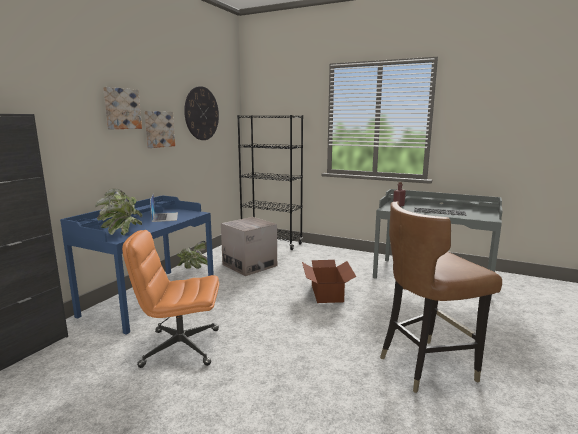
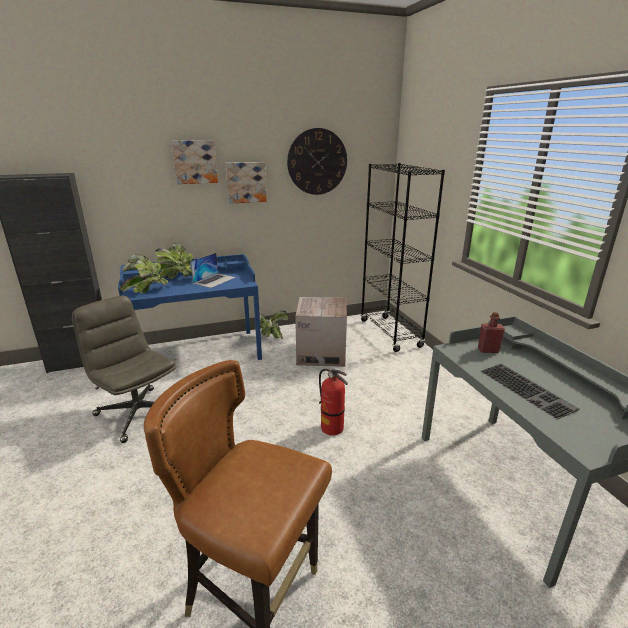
camera: 45 degrees right, 10 degrees up
orange office chair [122,230,219,368] -> grey office chair [72,296,177,443]
cardboard box [302,260,356,303] -> fire extinguisher [319,369,348,436]

